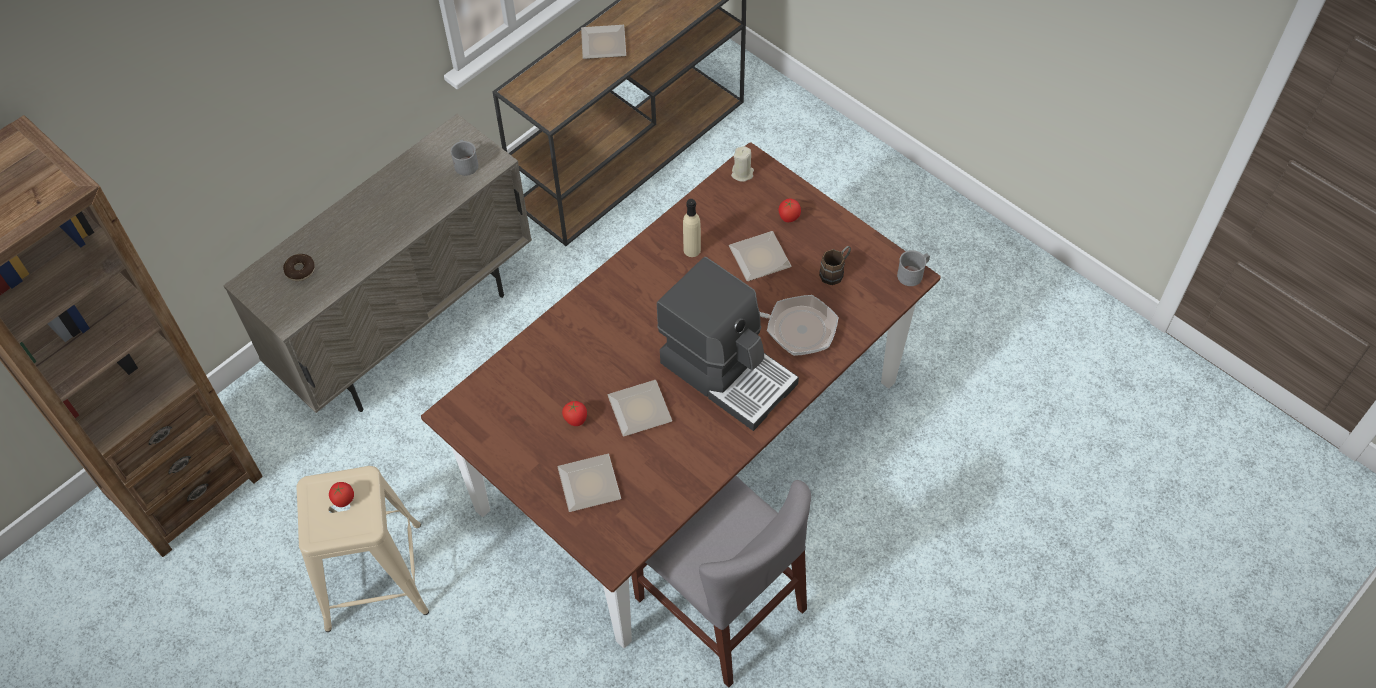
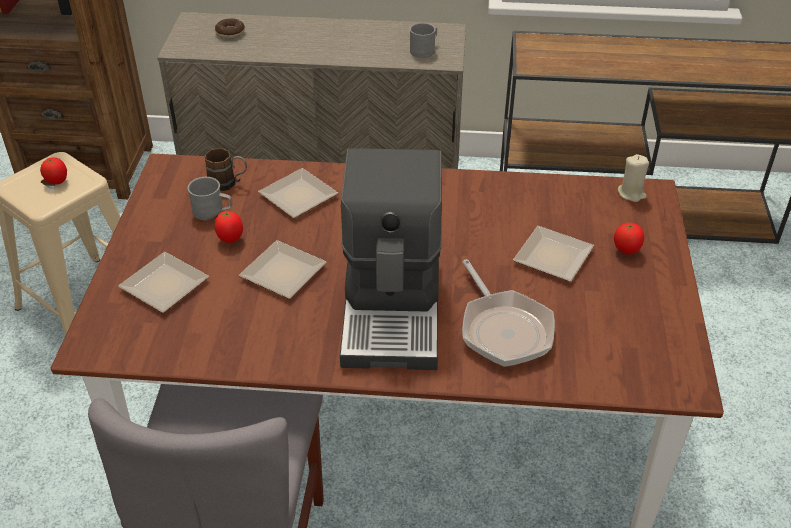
camera: 50 degrees right, 15 degrees down
plate [581,25,626,59] -> plate moved to [258,168,338,218]
beige bottle [683,199,701,257] -> none
brown mug [819,246,851,285] -> brown mug moved to [205,148,247,191]
grey mug [897,250,930,286] -> grey mug moved to [187,177,233,221]

